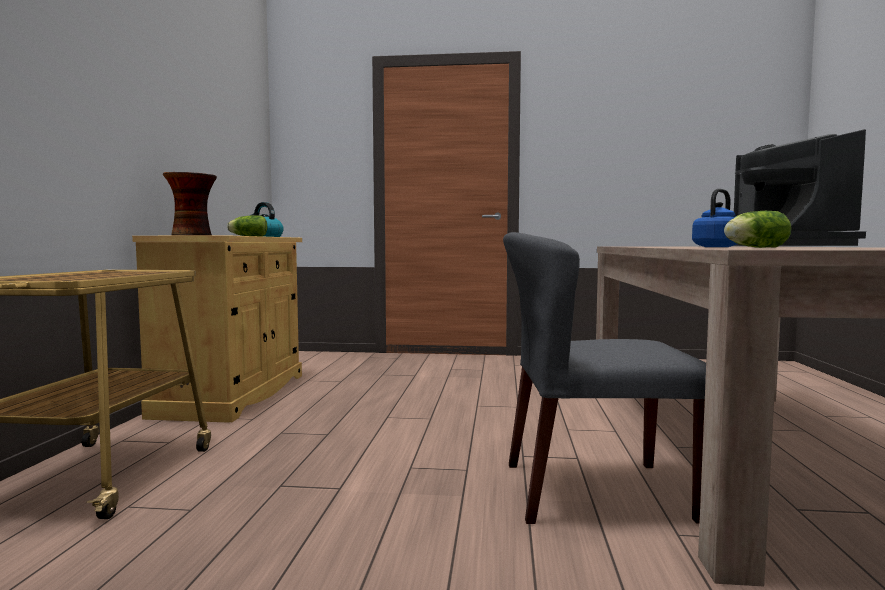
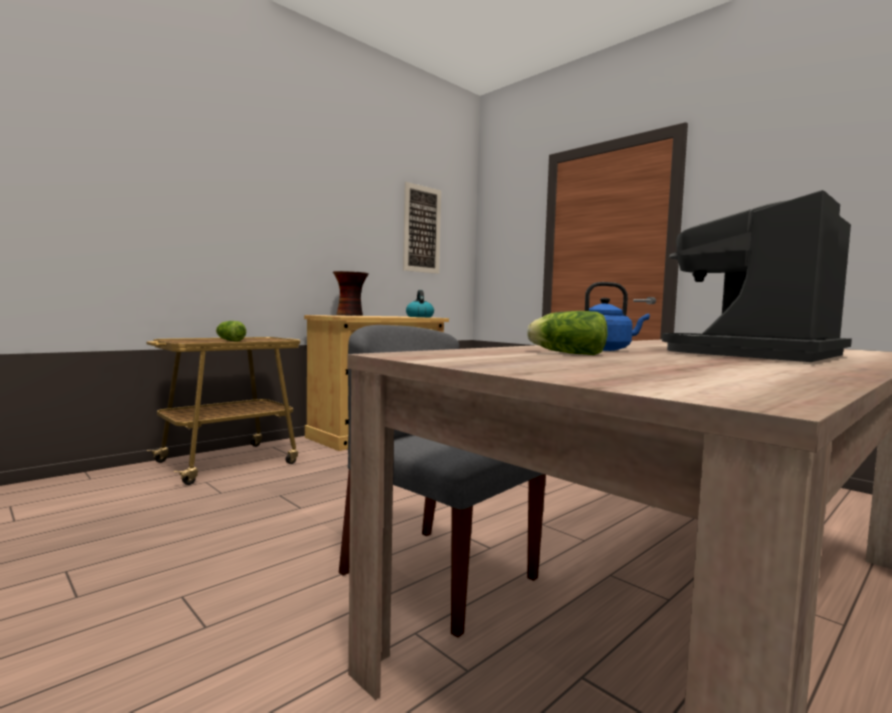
camera: 40 degrees right, 0 degrees up
lettuce [227,215,267,236] -> lettuce moved to [216,321,246,342]
none -> picture [403,182,441,274]

